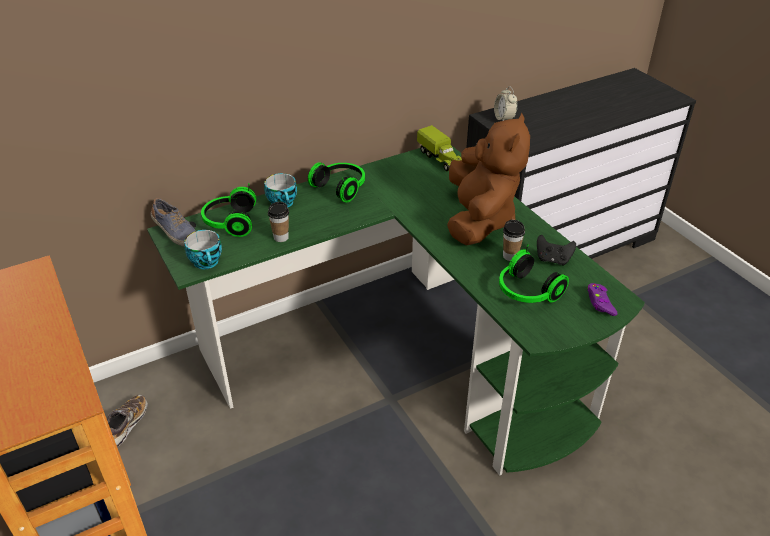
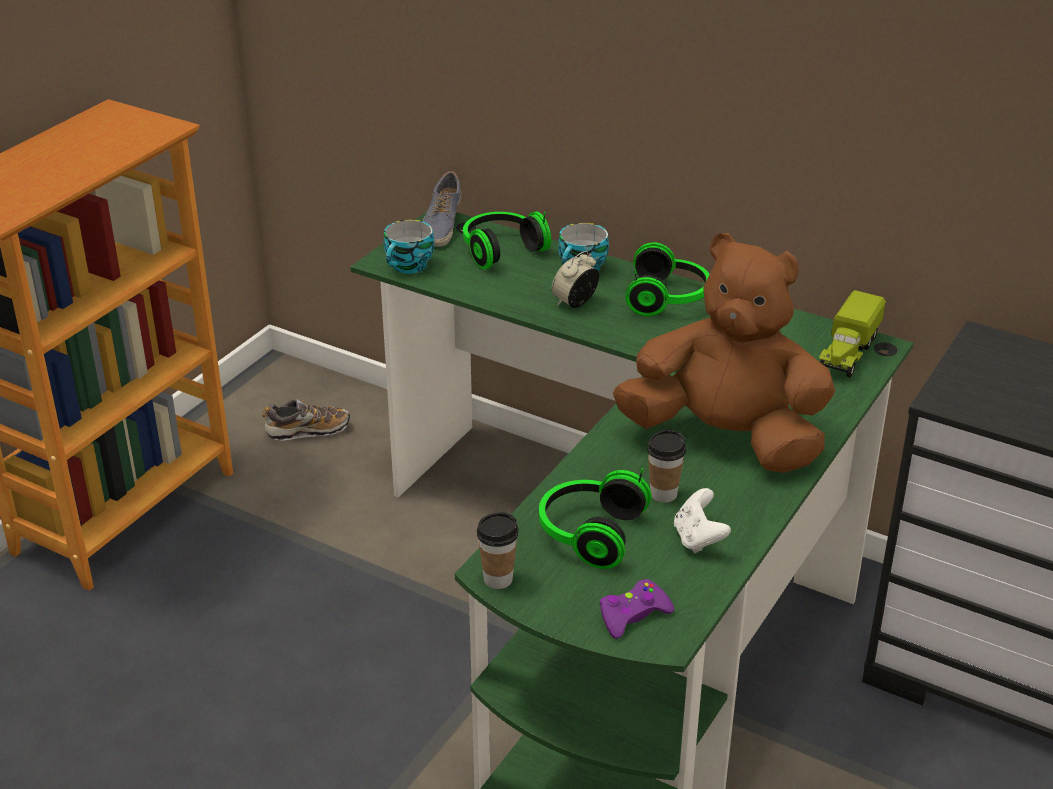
camera: 60 degrees right, 5 degrees down
cup [268,202,289,242] -> cup moved to [477,513,519,589]
brown plush toy [447,113,530,245] -> brown plush toy turned 135 degrees counterclockwise [613,233,835,473]
alarm clock [494,86,518,121] -> alarm clock moved to [551,251,599,308]
black game controller [537,235,576,265] -> white game controller [674,488,731,553]

